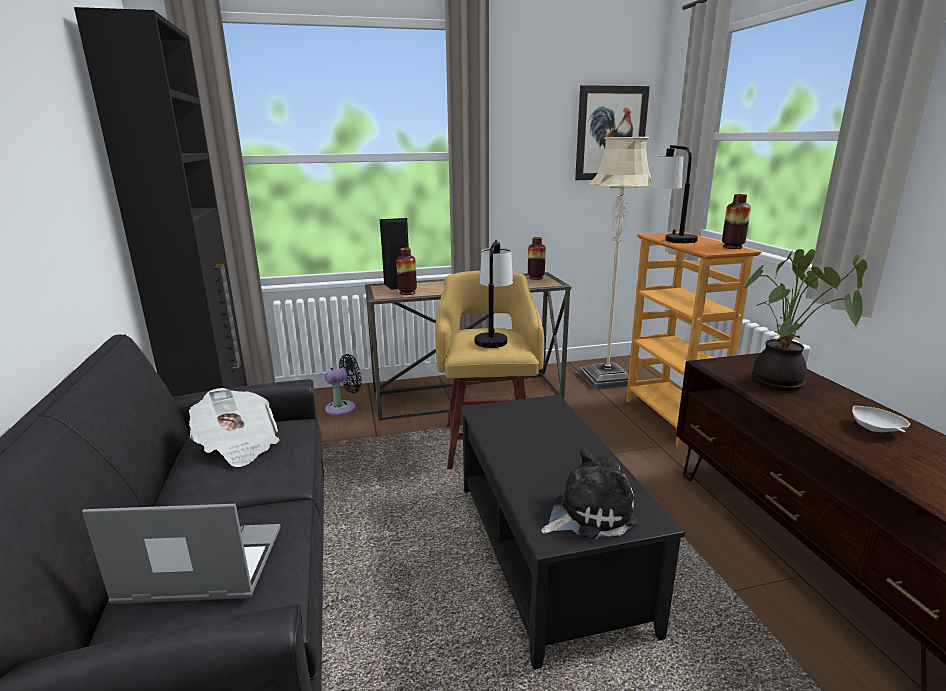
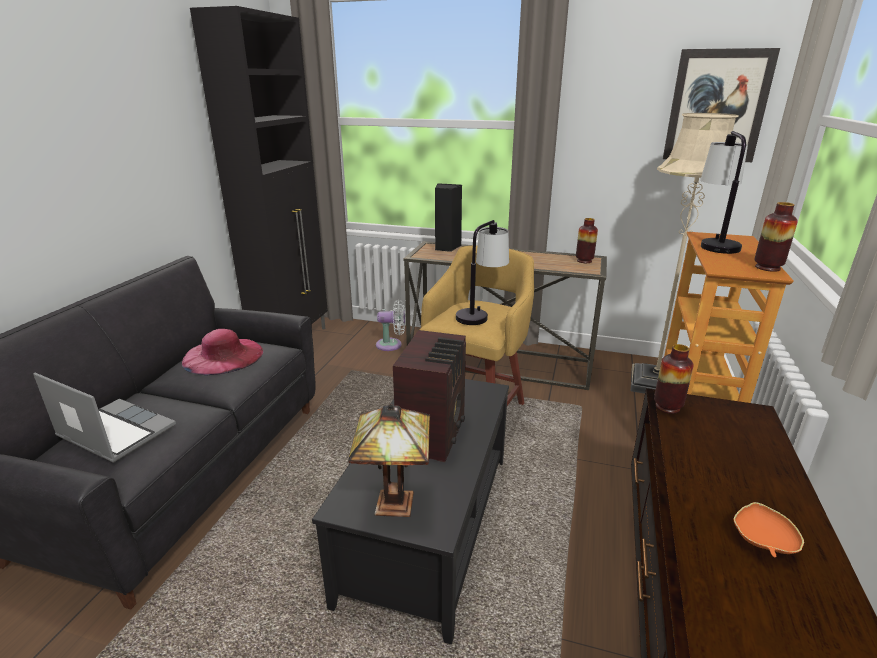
camera: 30 degrees right, 5 degrees up
newspaper [189,388,280,467] -> pink hat [182,329,263,375]
black fan [325,354,362,416] -> white fan [376,300,405,351]
vase [396,248,417,295] -> vase moved to [654,344,694,414]
plush toy [541,448,638,540] -> table lamp [348,404,430,517]
potted plant [744,249,867,391] -> none
white bowl [852,406,910,433] -> orange bowl [734,502,804,557]
none -> radio [393,330,466,462]

